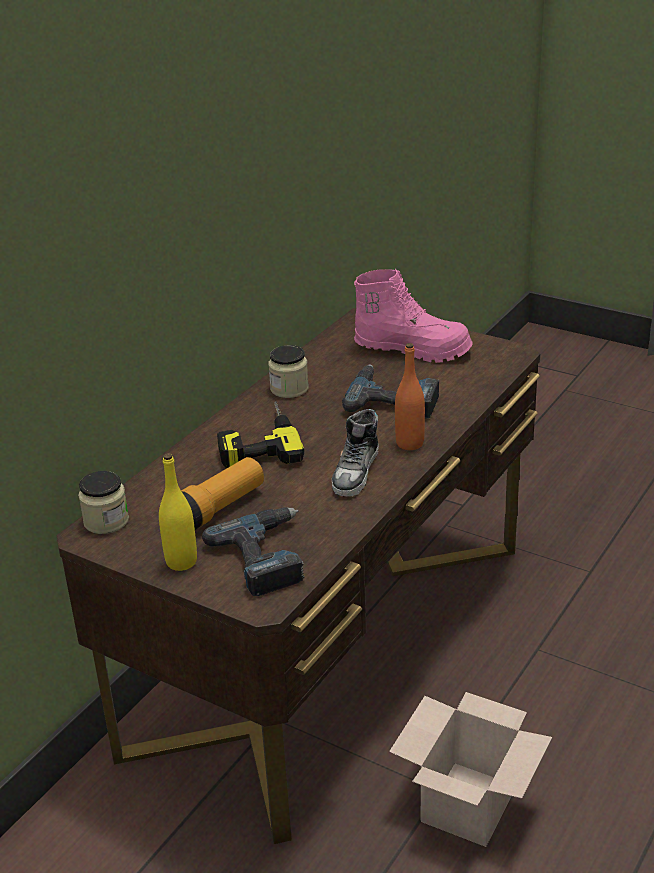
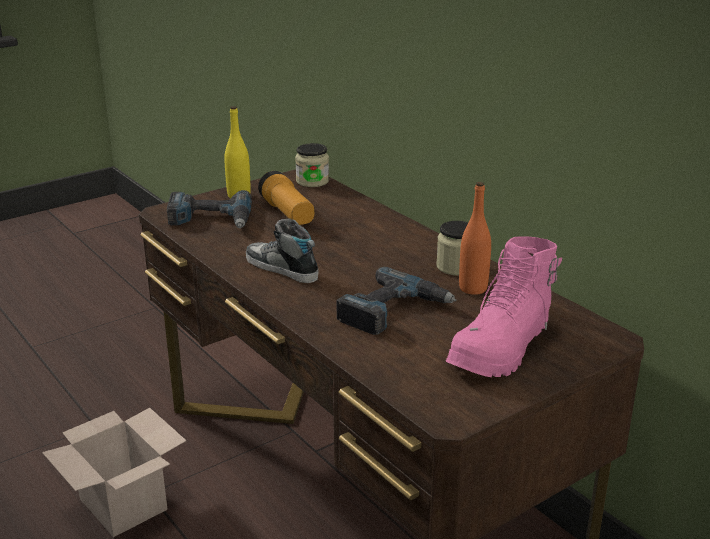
camera: 110 degrees right, 5 degrees down
power drill [217,401,304,468] -> none
orange bottle [395,343,425,450] -> orange bottle moved to [459,182,491,295]

